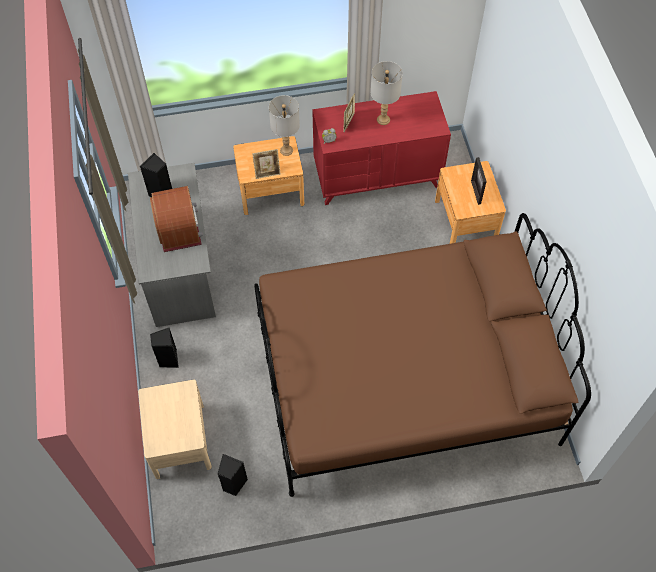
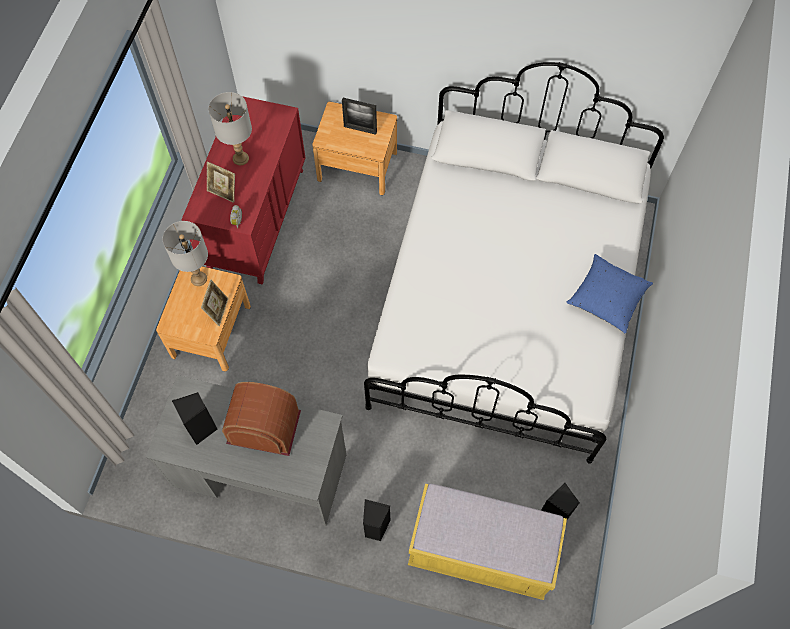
camera: 65 degrees left, 5 degrees up
beige nightstand [138,380,212,479] -> yellow bench [408,483,567,600]
brown bed [254,213,591,497] -> white bed [364,62,664,464]
none -> blue pillow [566,254,653,334]

